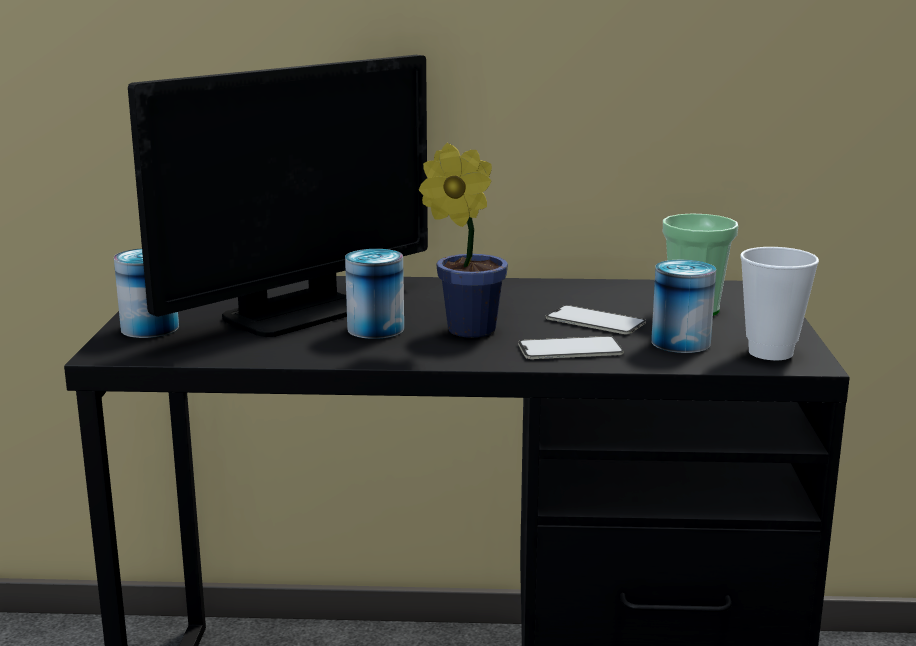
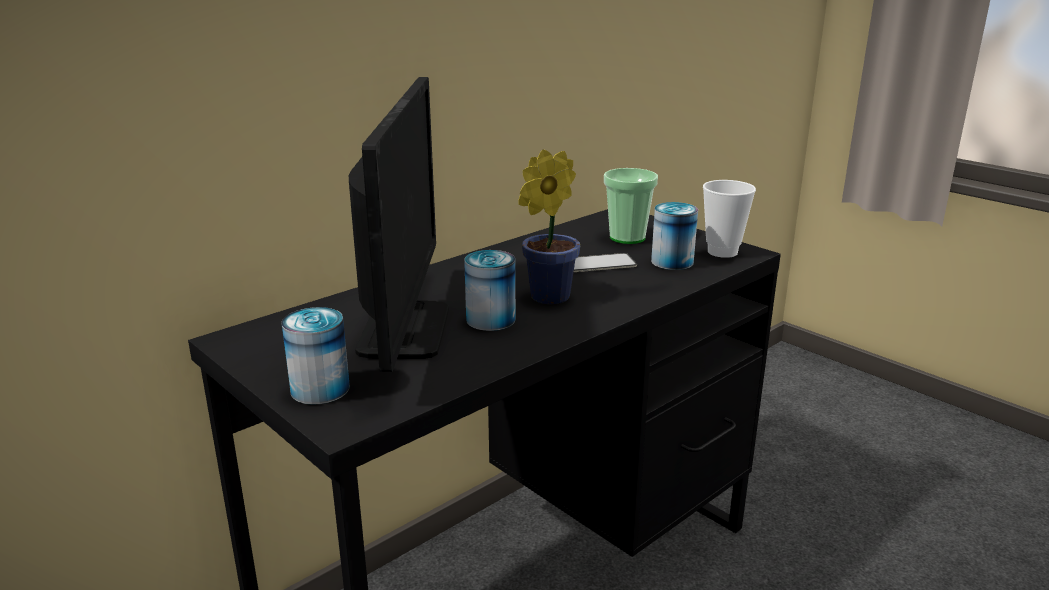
camera: 45 degrees left, 5 degrees up
phone [518,336,624,359] -> none

